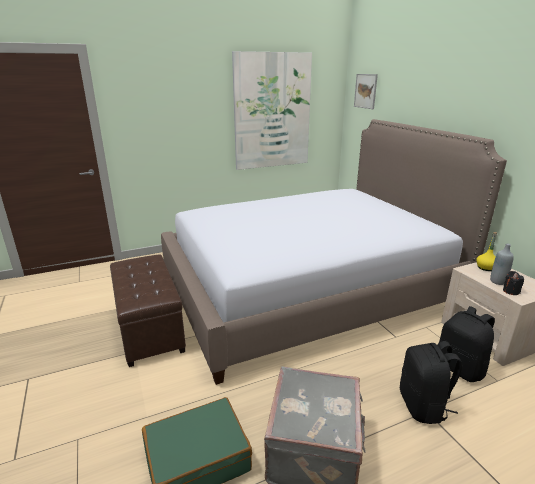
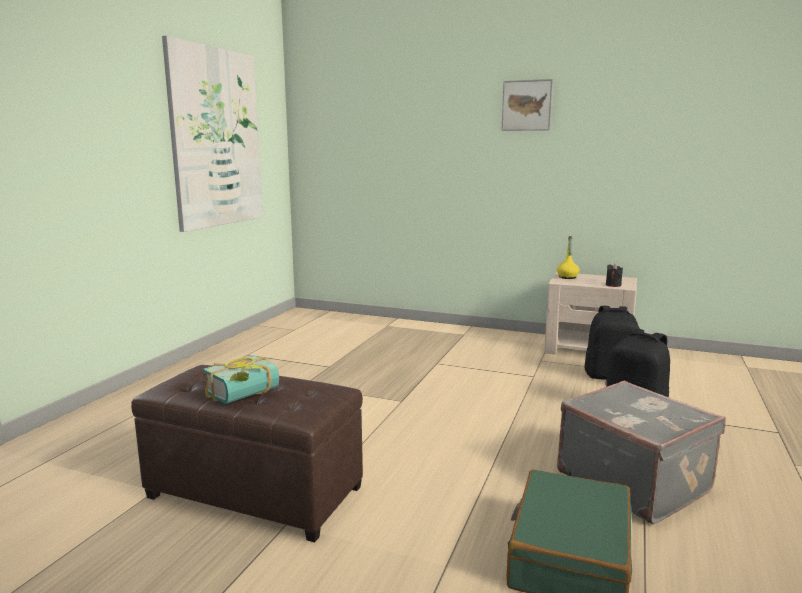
camera: 45 degrees left, 10 degrees down
bed [161,119,507,385] -> none
picture [354,74,378,109] -> picture moved to [502,79,553,131]
grey bottle [490,244,514,285] -> none
none -> book [203,355,279,404]

